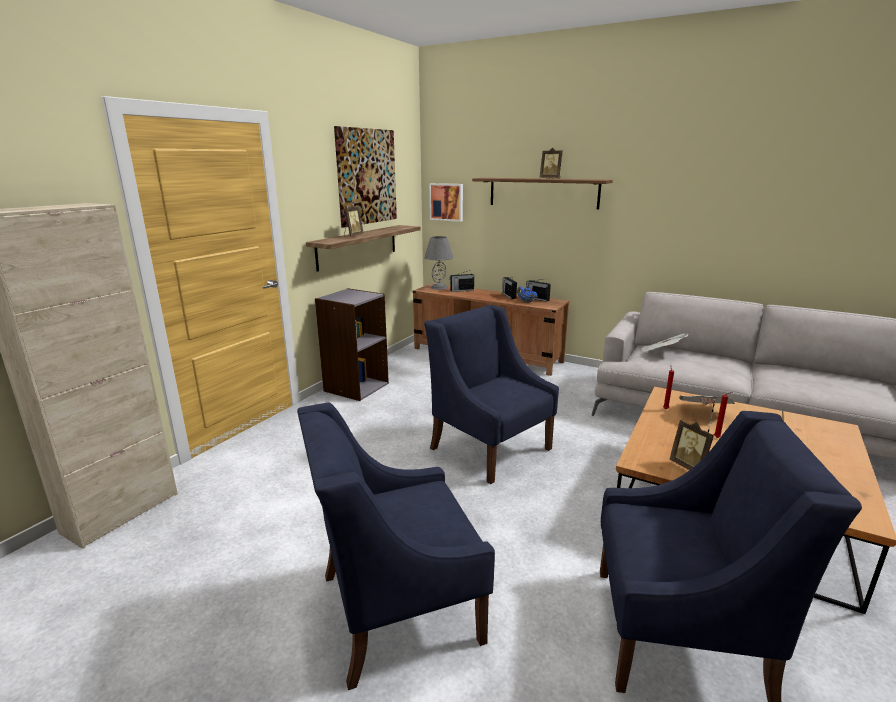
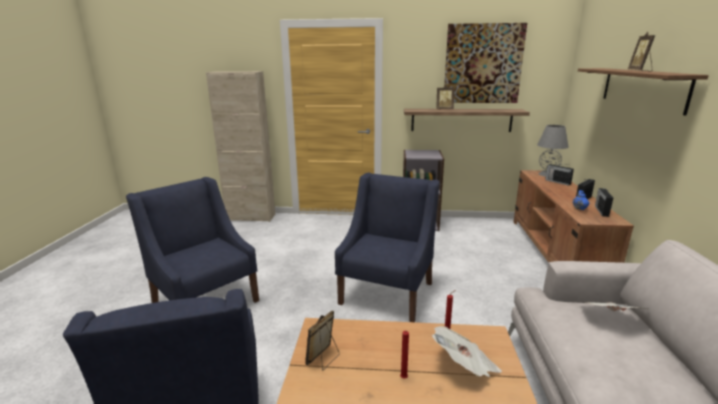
camera: 65 degrees right, 0 degrees up
picture [429,183,463,222] -> none

